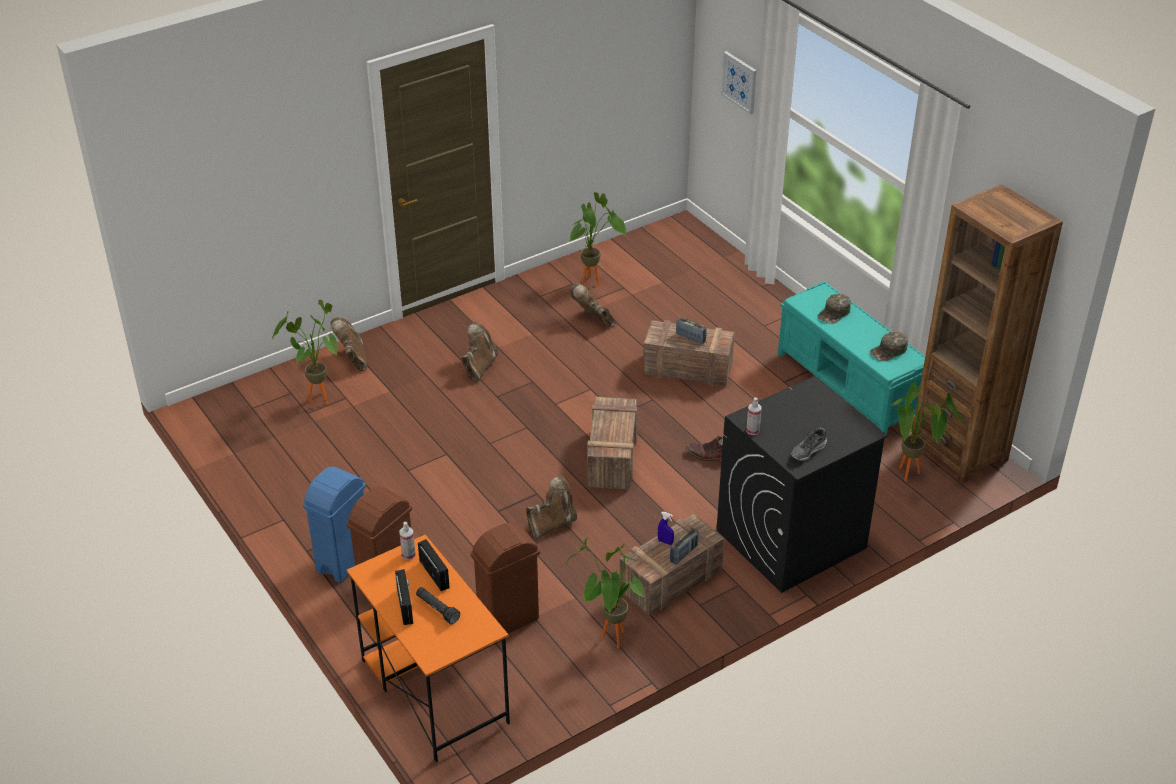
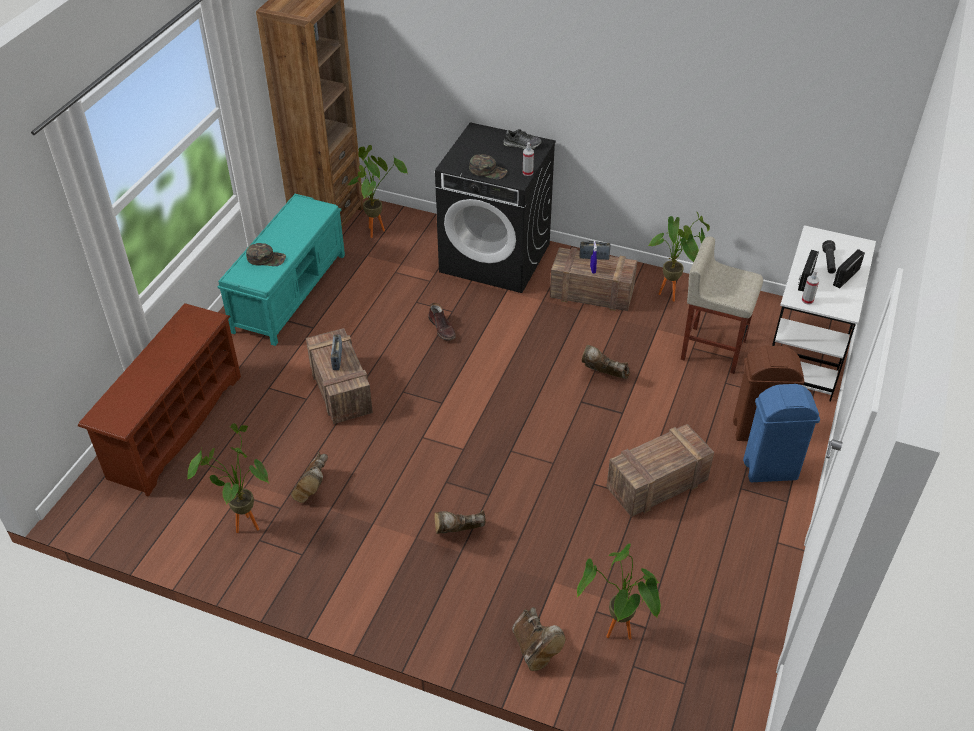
camera: 125 degrees left, 5 degrees up
brown boot [331,317,367,371] -> brown boot turned 60 degrees counterclockwise [512,607,566,671]
orange desk [347,535,510,762] -> white desk [772,225,876,402]
brown trash can [471,523,540,634] -> beige stool [681,236,763,374]
crate [587,397,637,490] -> crate moved to [606,424,714,517]
picture [721,51,757,115] -> none
green cap [869,332,908,361] -> green cap moved to [469,154,508,180]
none -> brown shoe rack [78,303,241,496]

